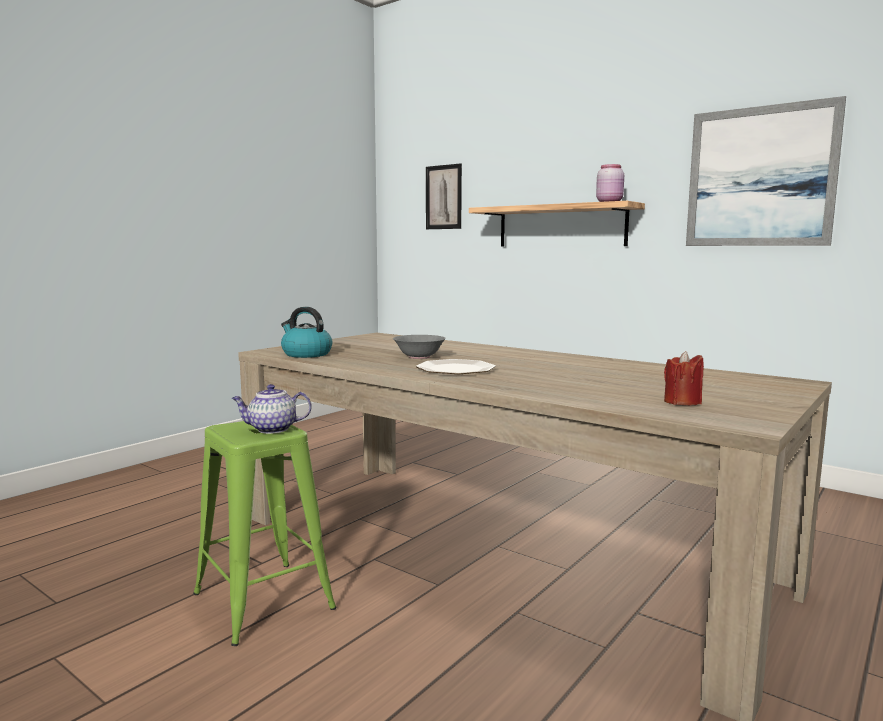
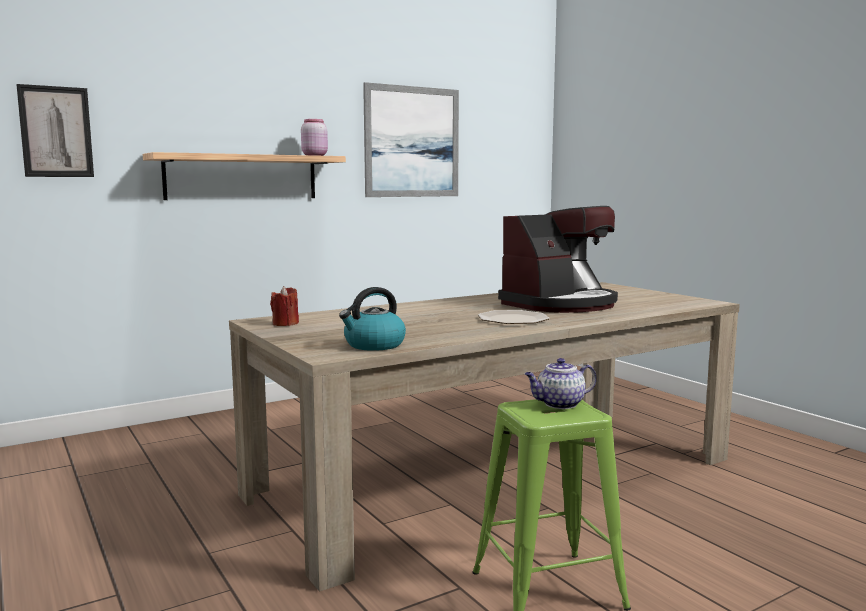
camera: 70 degrees left, 0 degrees up
teapot [231,384,312,434] -> teapot turned 60 degrees clockwise [525,358,597,409]
grey bowl [393,335,446,359] -> none
red candle [664,351,704,405] -> red candle moved to [270,286,299,326]
none -> coffee machine [498,206,618,313]

